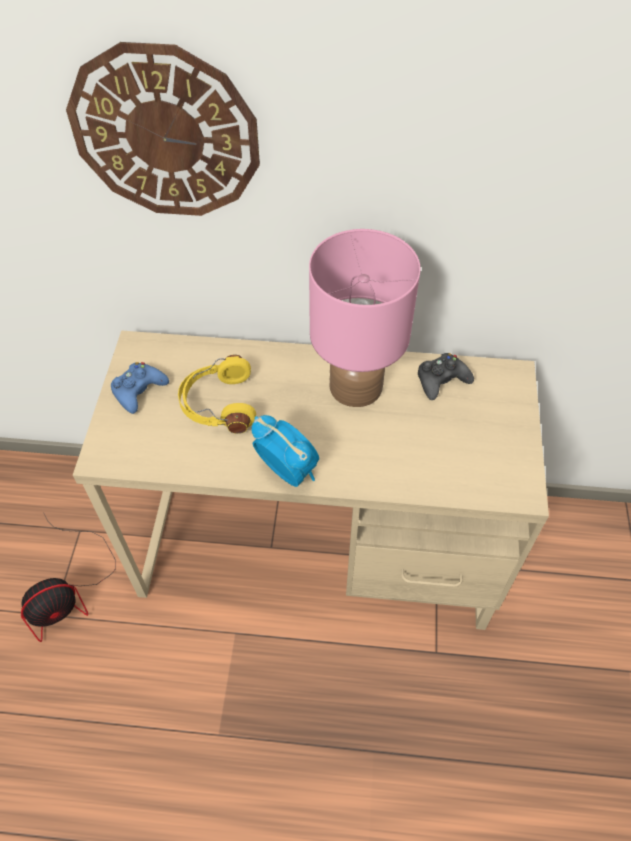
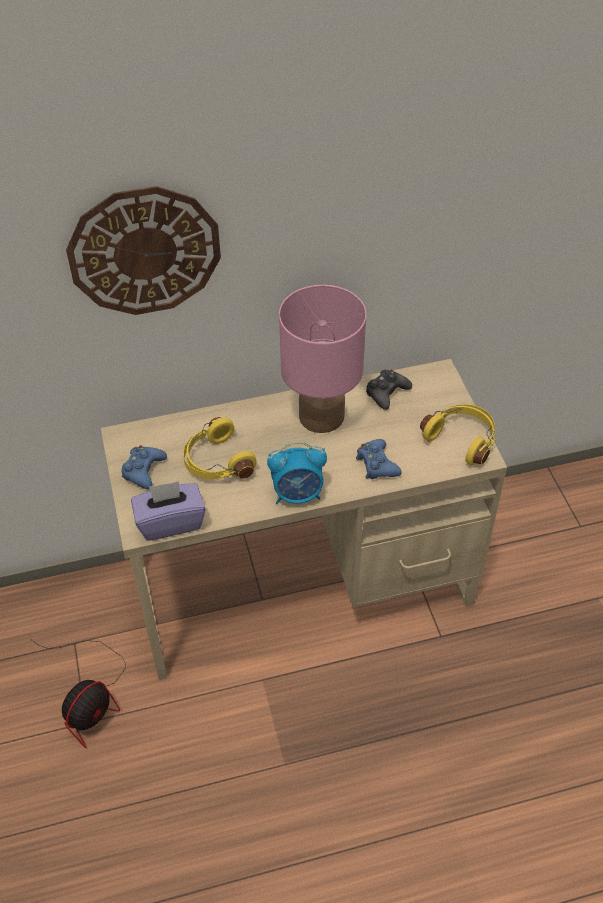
camera: 20 degrees left, 5 degrees down
alarm clock [252,415,319,487] -> alarm clock turned 150 degrees clockwise [267,441,327,504]
none -> purple tissue box [131,481,206,541]
none -> blue game controller [356,439,402,479]
none -> yellow headphones [420,404,495,466]

